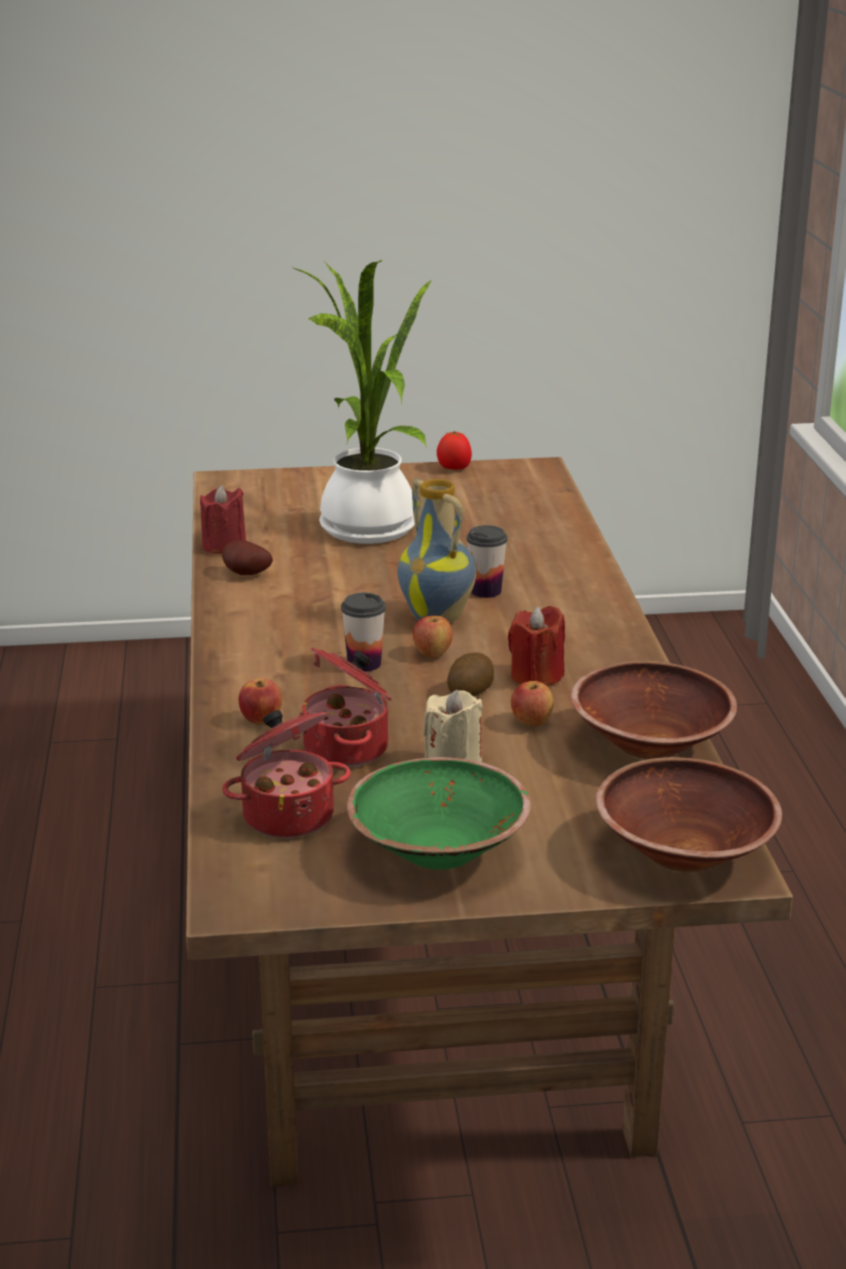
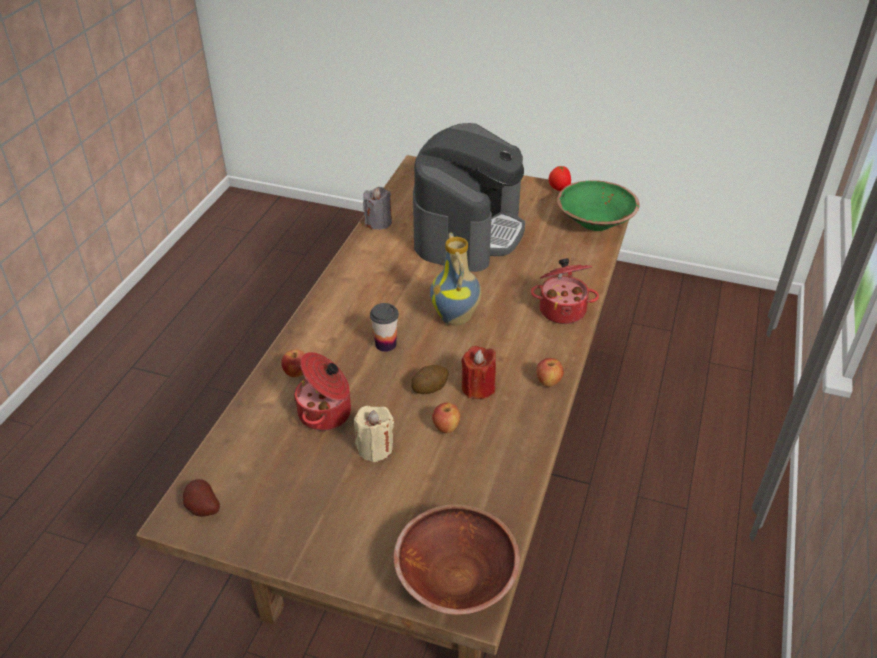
camera: 25 degrees right, 15 degrees up
red candle [200,485,246,554] -> grey candle [363,187,392,230]
potato [222,540,273,575] -> potato moved to [183,479,220,517]
cooking pot [222,710,351,838] -> cooking pot moved to [531,258,599,324]
potted plant [291,260,432,544] -> coffee machine [413,123,525,272]
green bowl [347,757,531,870] -> green bowl moved to [557,180,640,231]
apple [413,616,453,658] -> apple moved to [536,358,564,387]
cup [466,525,508,598] -> none
brown bowl [571,661,737,759] -> none

